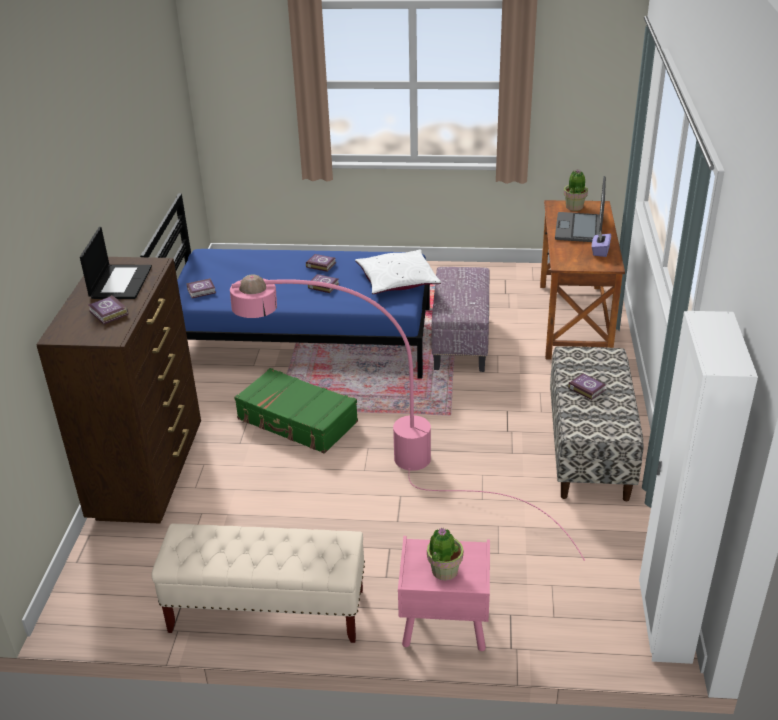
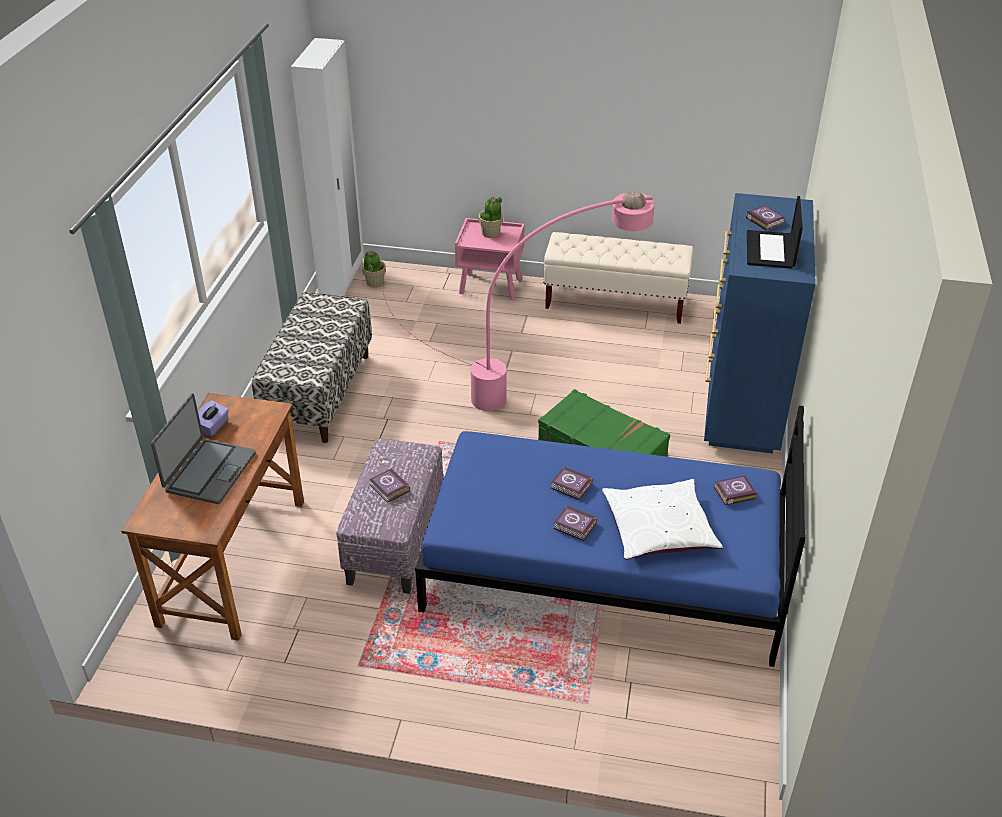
camera: 175 degrees left, 5 degrees up
brown dresser [36,257,201,524] -> blue dresser [704,193,816,453]
white pillow [355,250,441,294] -> white pillow moved to [602,479,723,560]
potted plant [564,169,588,211] -> potted plant moved to [362,250,386,287]
book [568,373,606,400] -> book moved to [369,468,410,503]

